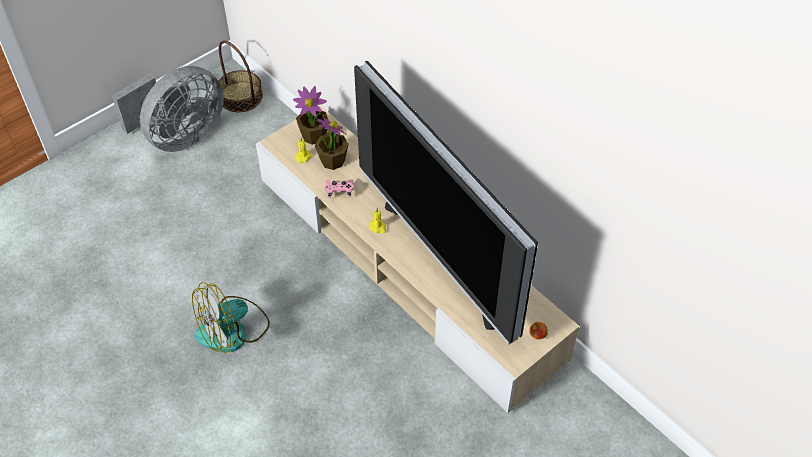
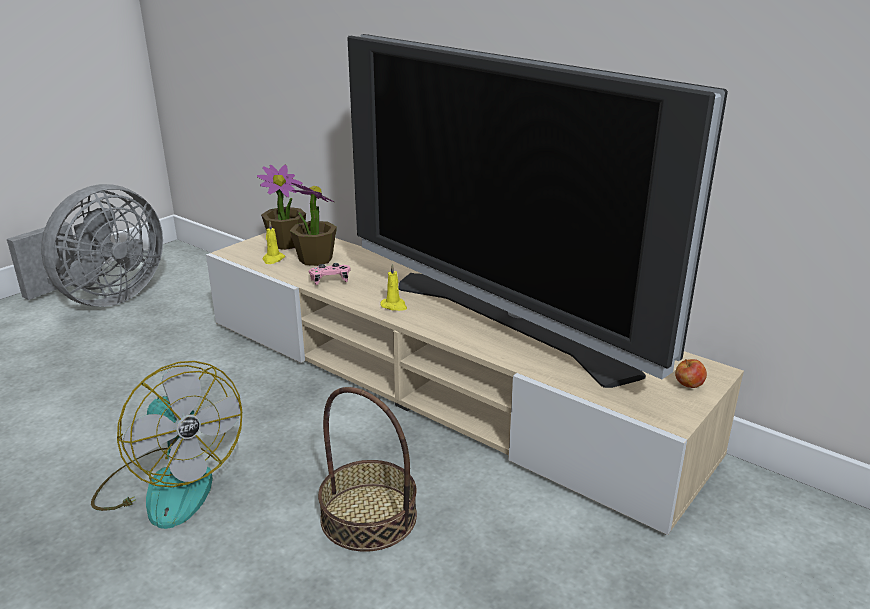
camera: 10 degrees left, 25 degrees down
fan [192,282,270,353] -> fan turned 90 degrees counterclockwise [91,361,242,529]
basket [219,40,263,112] -> basket moved to [318,387,417,552]

